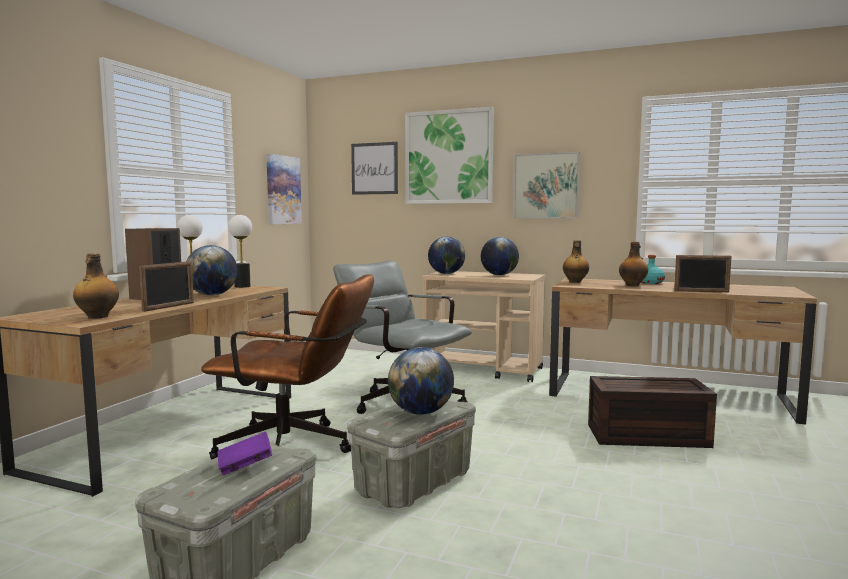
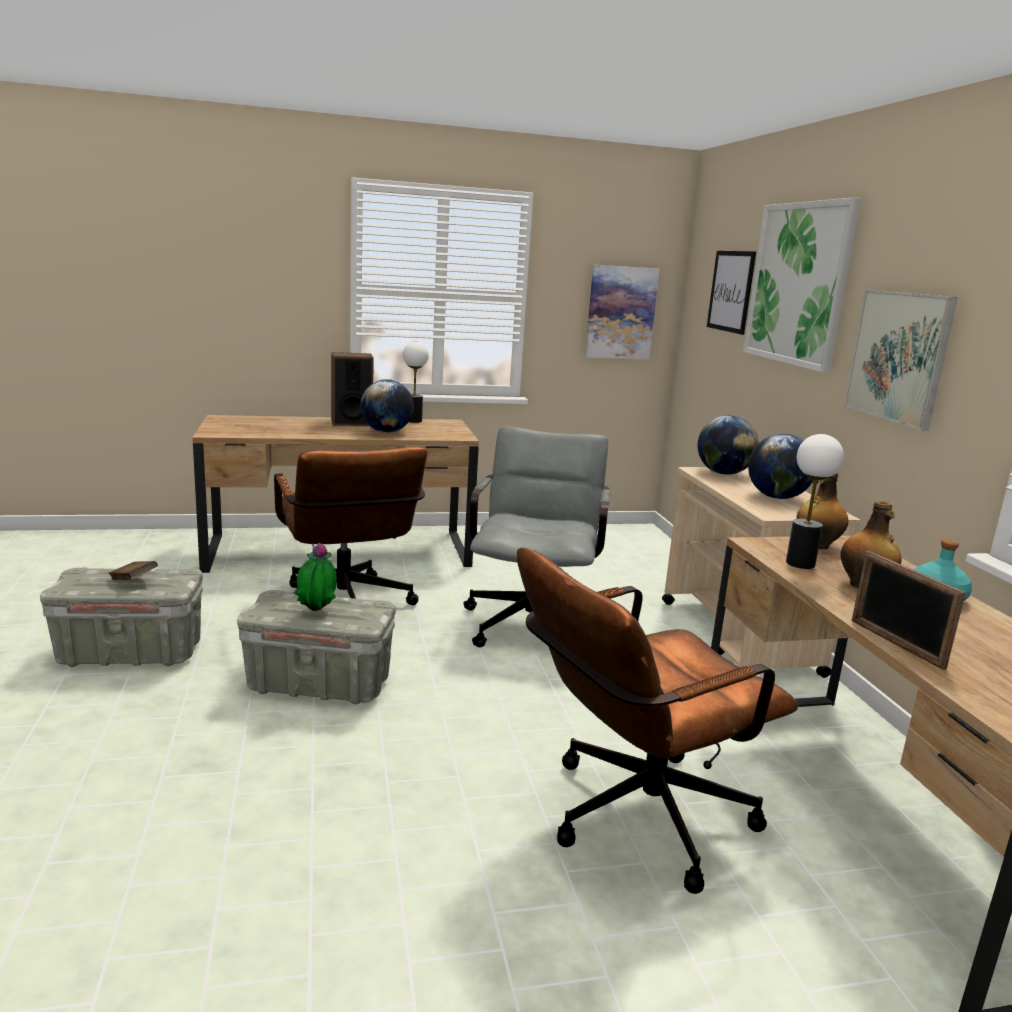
camera: 55 degrees right, 10 degrees up
bottle [73,253,119,319] -> none
picture frame [139,261,194,312] -> none
purple book [217,431,272,475] -> brown book [108,561,158,580]
table lamp [228,215,252,288] -> table lamp moved to [786,434,844,569]
globe [388,347,454,415] -> potted plant [293,543,337,611]
brown storage box [588,376,717,448] -> brown office chair [517,548,798,894]

